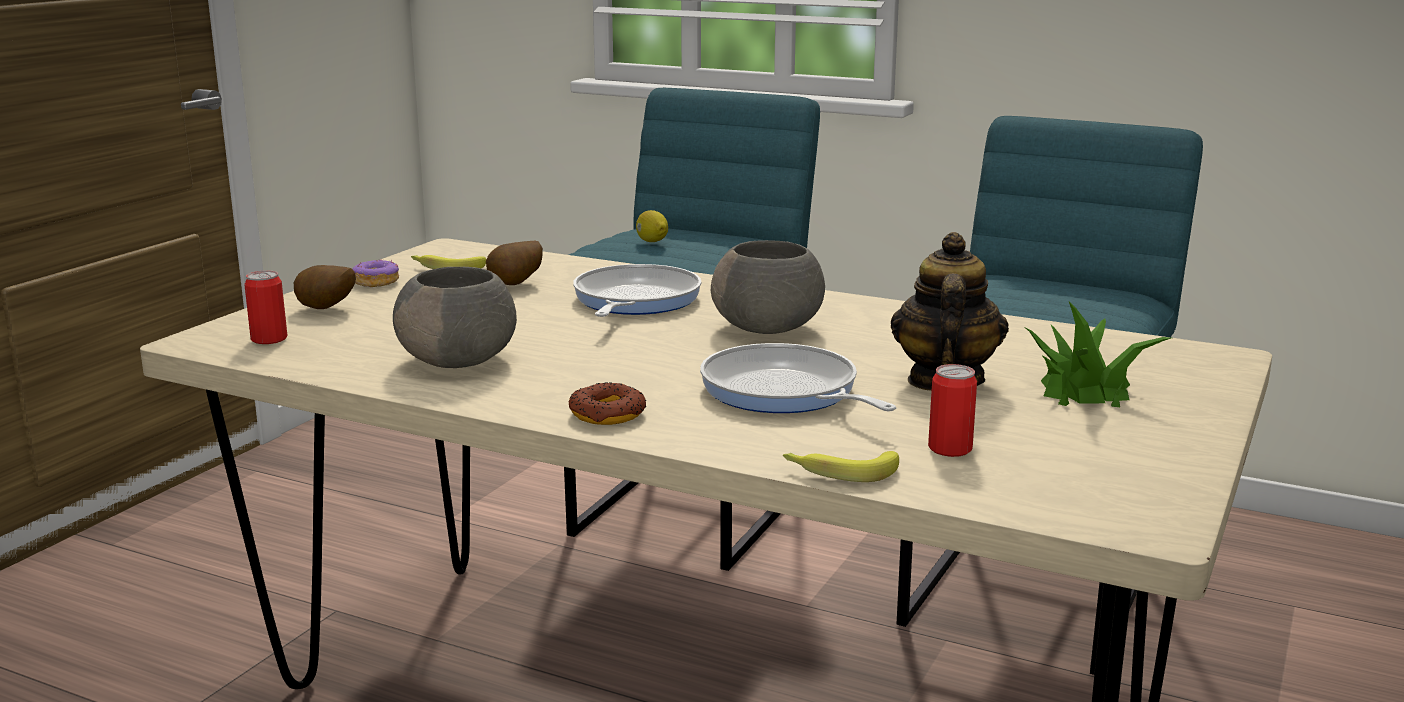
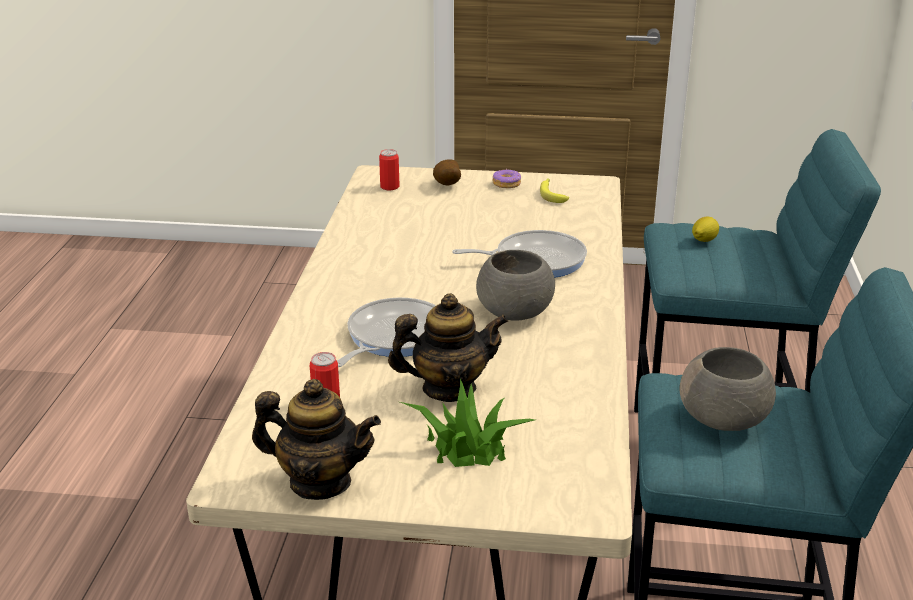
camera: 70 degrees right, 10 degrees up
grey bowl [393,267,517,368] -> grey bowl moved to [680,347,776,431]
potato [486,241,543,285] -> none
donut [569,382,646,425] -> none
banana [783,451,899,482] -> none
none -> teapot [252,379,381,500]

